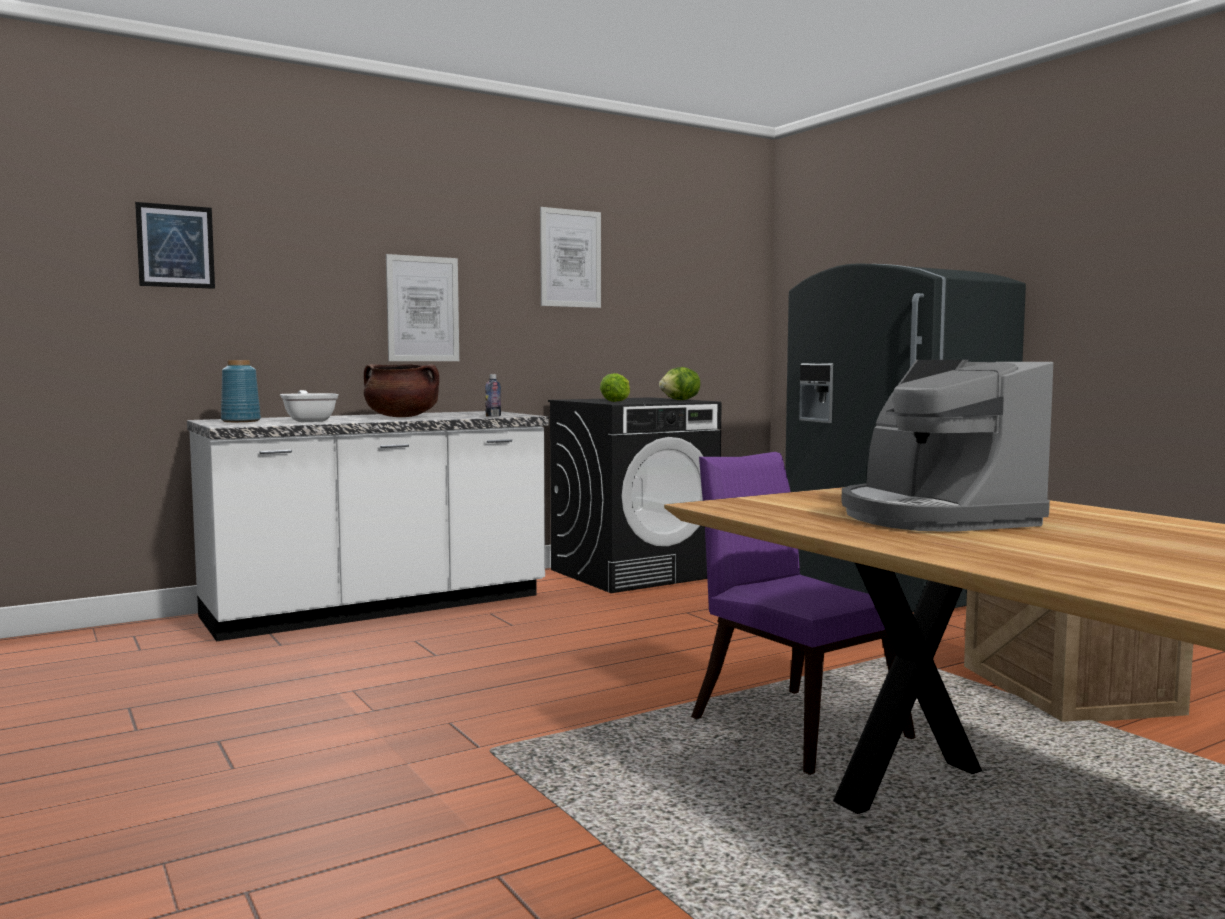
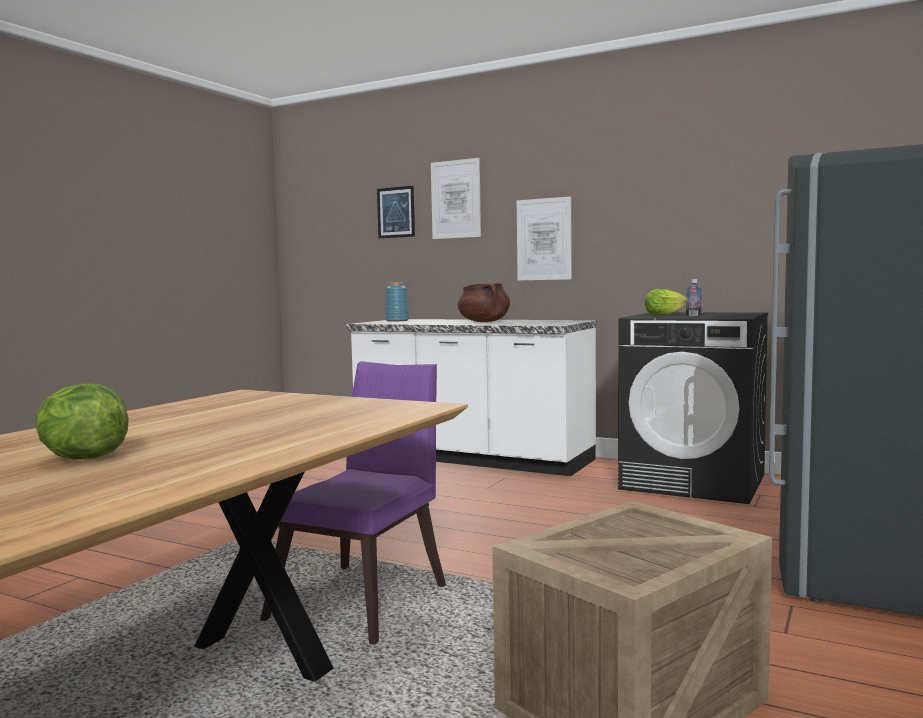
camera: 60 degrees right, 0 degrees up
frying pan [280,390,339,422] -> none
bottle [485,374,501,417] -> bottle moved to [686,279,703,317]
picture [540,207,601,308] -> picture moved to [431,158,481,239]
lettuce [659,367,701,400] -> lettuce moved to [35,383,129,460]
coffee machine [841,360,1053,532] -> none

